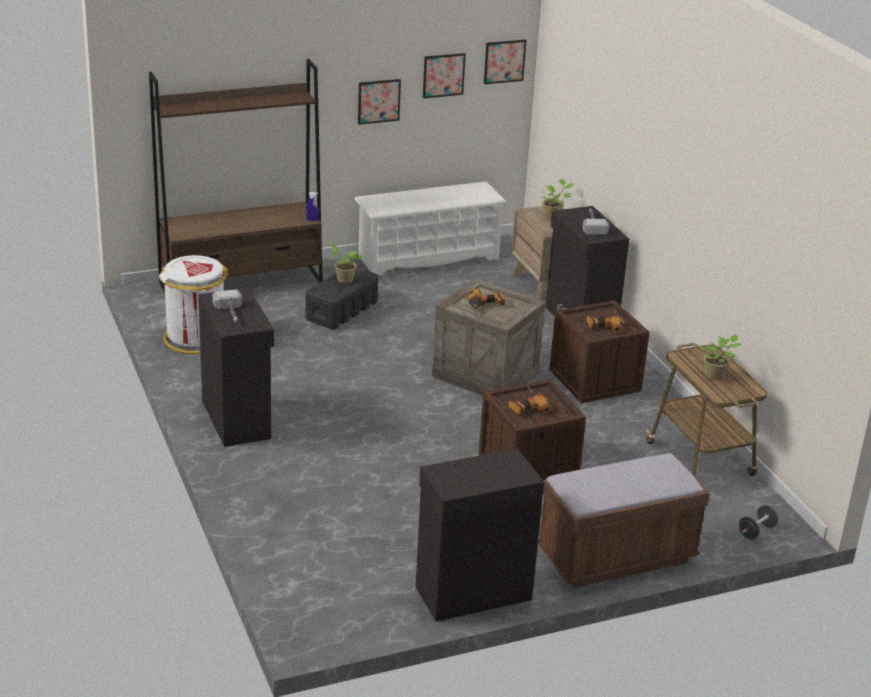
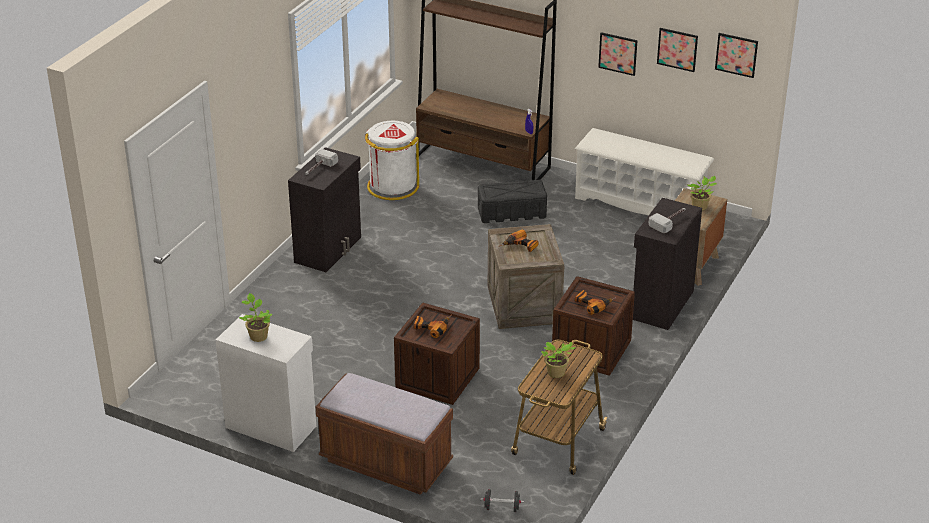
camera: 50 degrees right, 5 degrees up
potted plant [328,242,363,283] -> potted plant moved to [239,293,273,342]
black cabinet [416,449,544,622] -> white cabinet [216,314,316,452]

